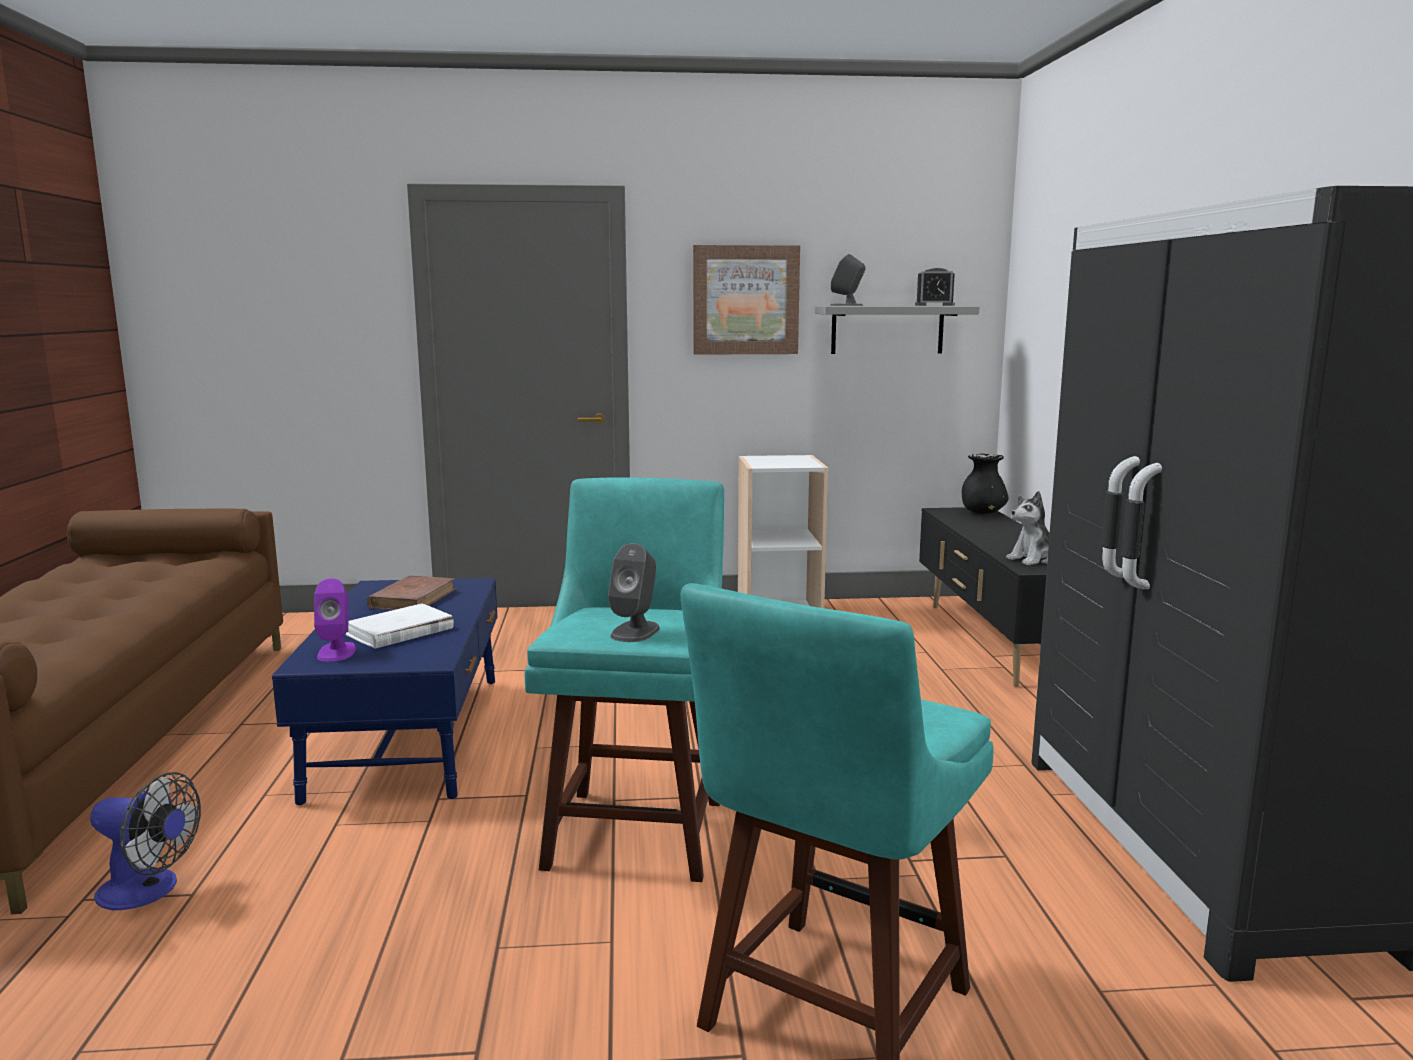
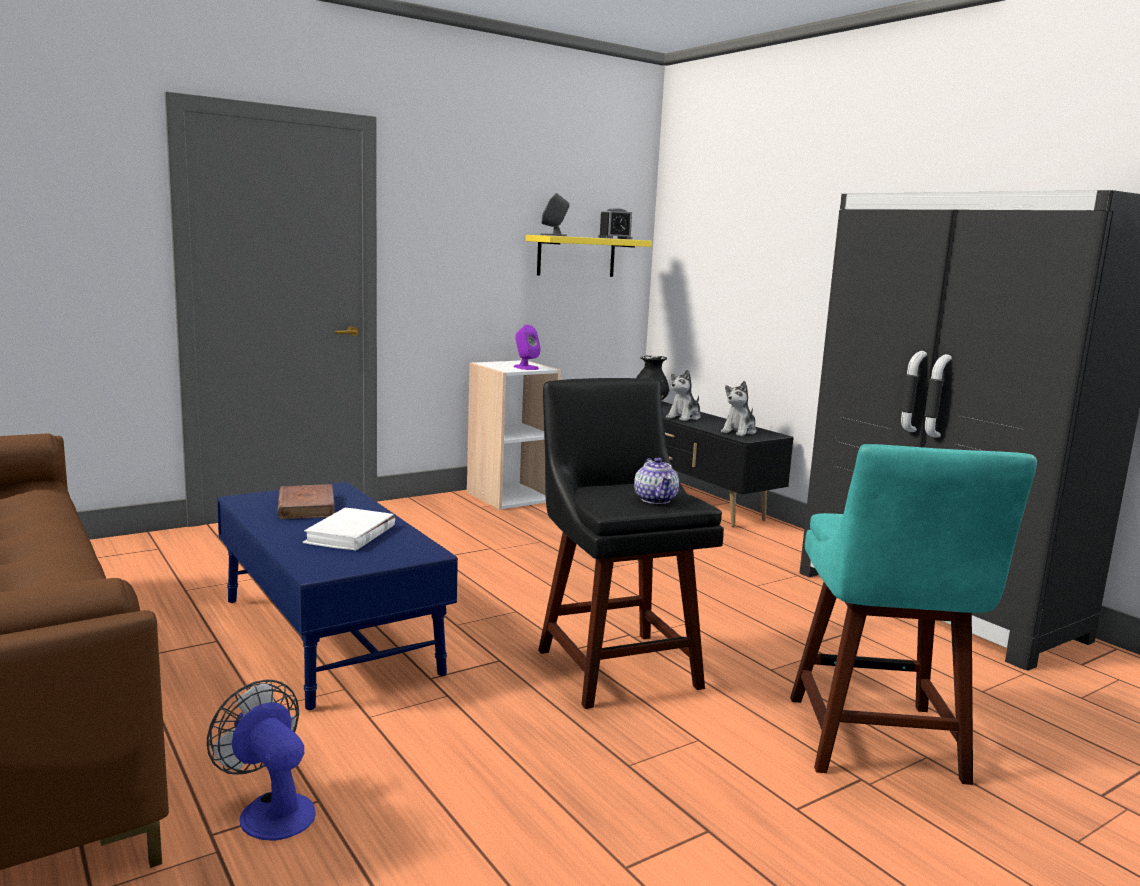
camera: 30 degrees left, 0 degrees up
fan [90,772,201,910] -> fan turned 120 degrees counterclockwise [207,680,316,841]
purple speaker [314,578,356,662] -> purple speaker moved to [514,325,541,370]
turquoise stool [525,477,724,882] -> black stool [538,378,724,709]
grey speaker [608,543,659,642] -> teapot [634,457,679,504]
picture [693,245,800,355] -> none
grey shelf [815,306,979,354] -> yellow shelf [526,235,652,277]
none -> plush toy [666,370,700,421]

